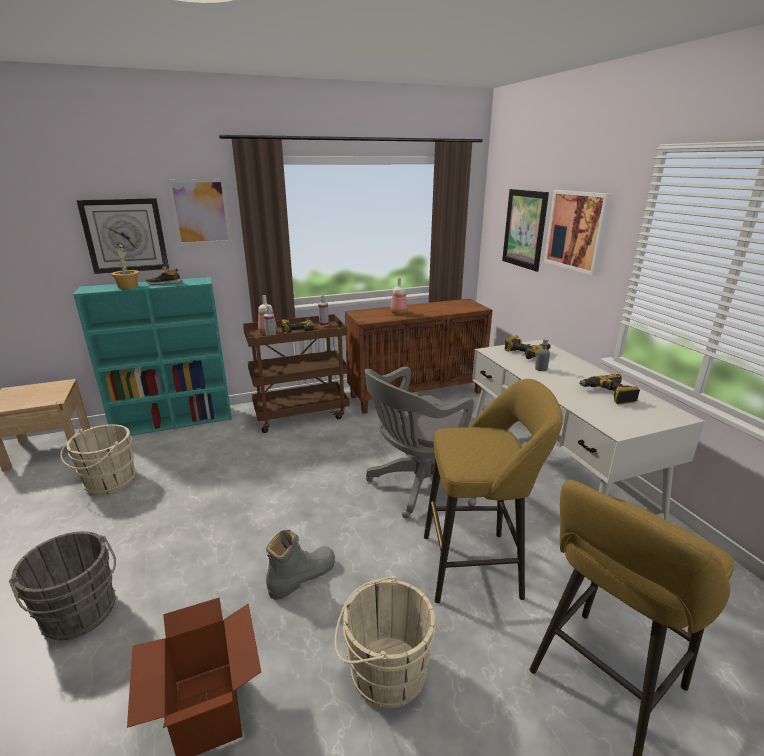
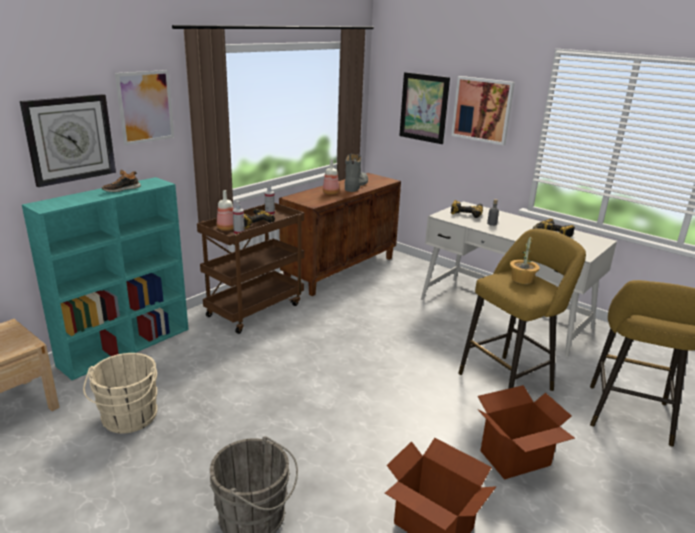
camera: 30 degrees left, 0 degrees up
potted plant [111,243,139,289] -> potted plant moved to [510,234,539,284]
grey boot [266,530,335,600] -> grey boot moved to [345,154,368,192]
beige bucket [334,576,436,708] -> cardboard box [477,385,575,480]
grey office chair [365,366,477,518] -> none

